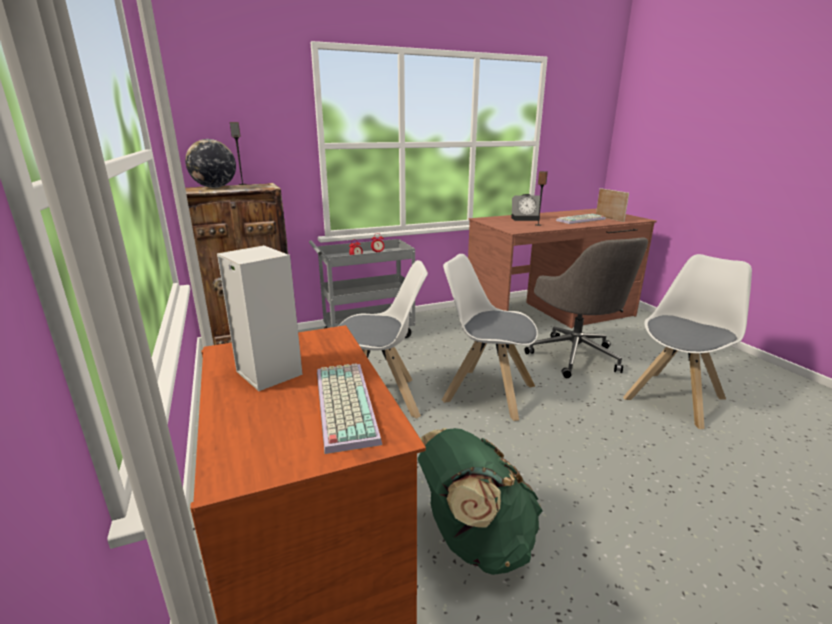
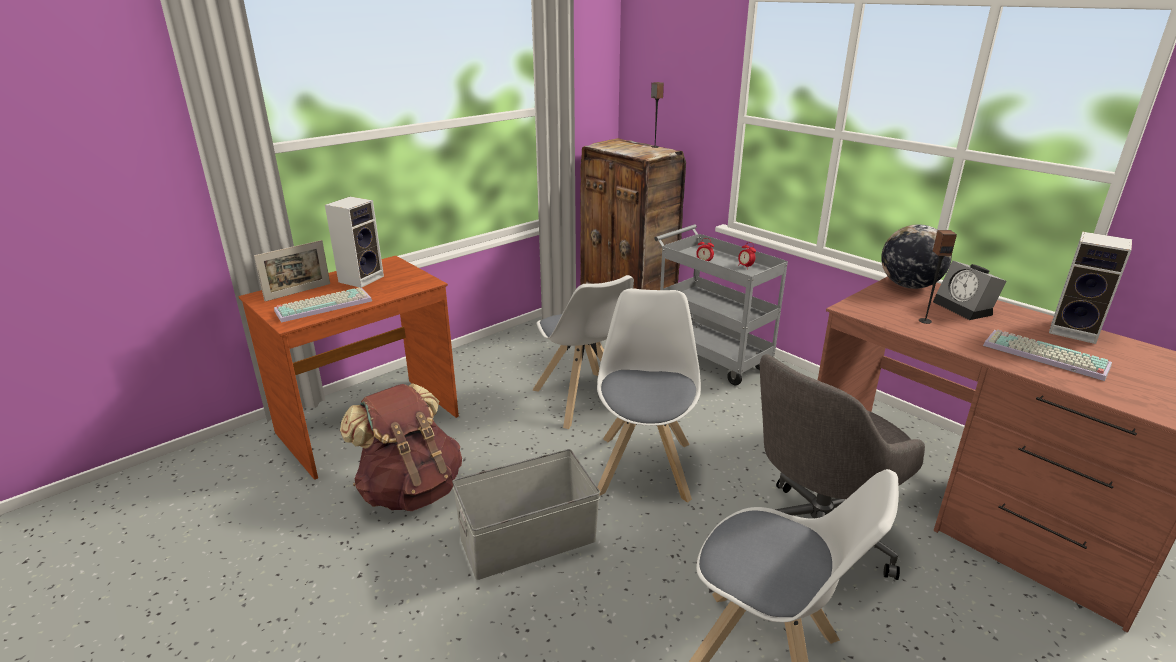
camera: 70 degrees right, 5 degrees up
globe [185,139,236,188] -> globe moved to [881,224,952,289]
green backpack [418,428,543,575] -> brown backpack [340,383,462,511]
picture frame [596,188,629,222] -> picture frame moved to [254,240,330,301]
none -> grey storage box [452,449,600,580]
none -> speaker [1049,232,1132,344]

